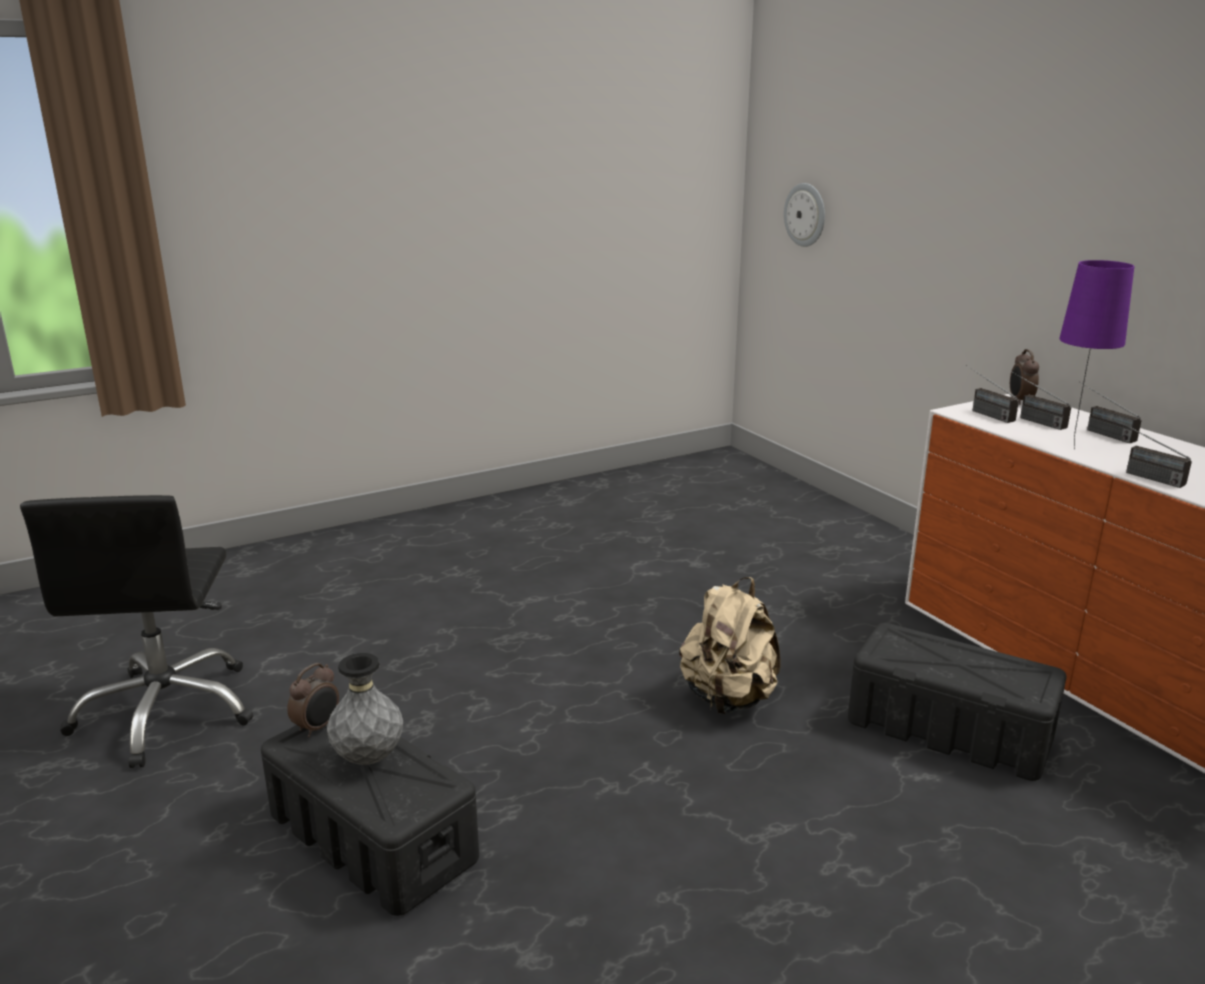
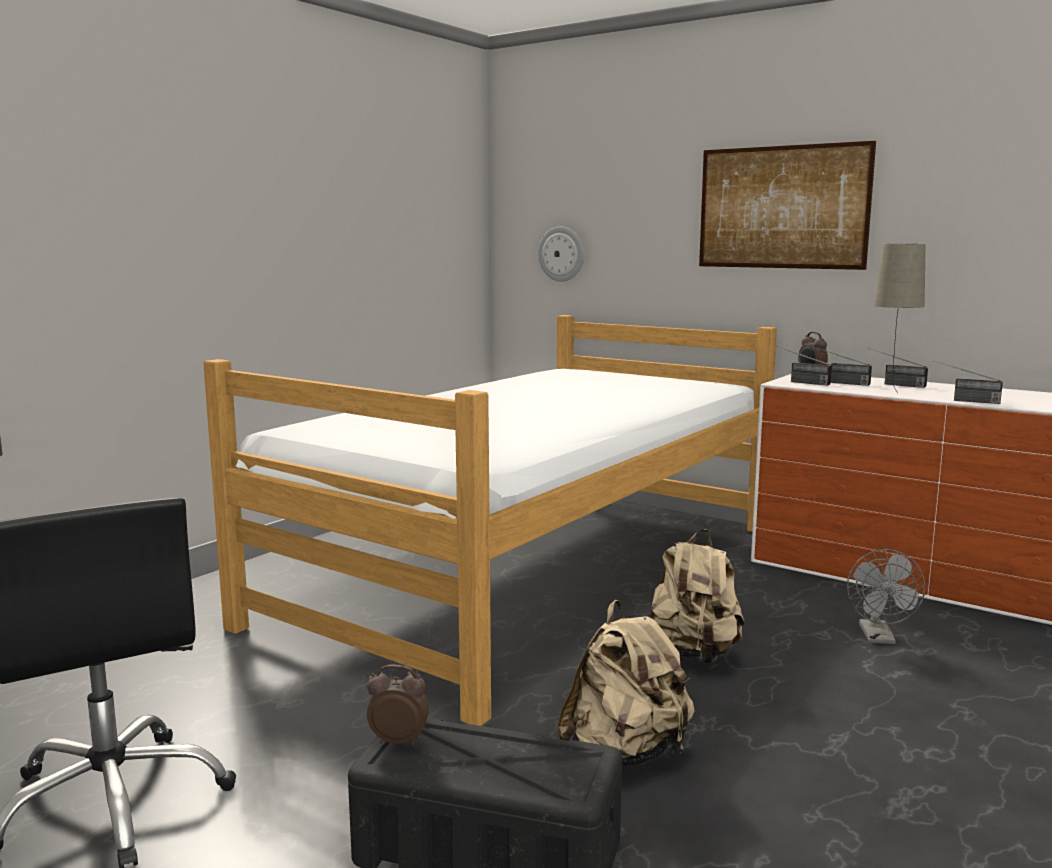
camera: 25 degrees left, 10 degrees down
alarm clock [287,663,339,737] -> alarm clock turned 90 degrees counterclockwise [367,665,429,746]
grey vase [327,653,403,765] -> none
black storage box [848,623,1066,781] -> grey fan [847,549,925,644]
purple table lamp [1059,260,1134,449] -> beige table lamp [873,244,926,393]
none -> bed [203,315,777,726]
none -> beige backpack [557,600,695,766]
none -> picture [699,141,876,270]

